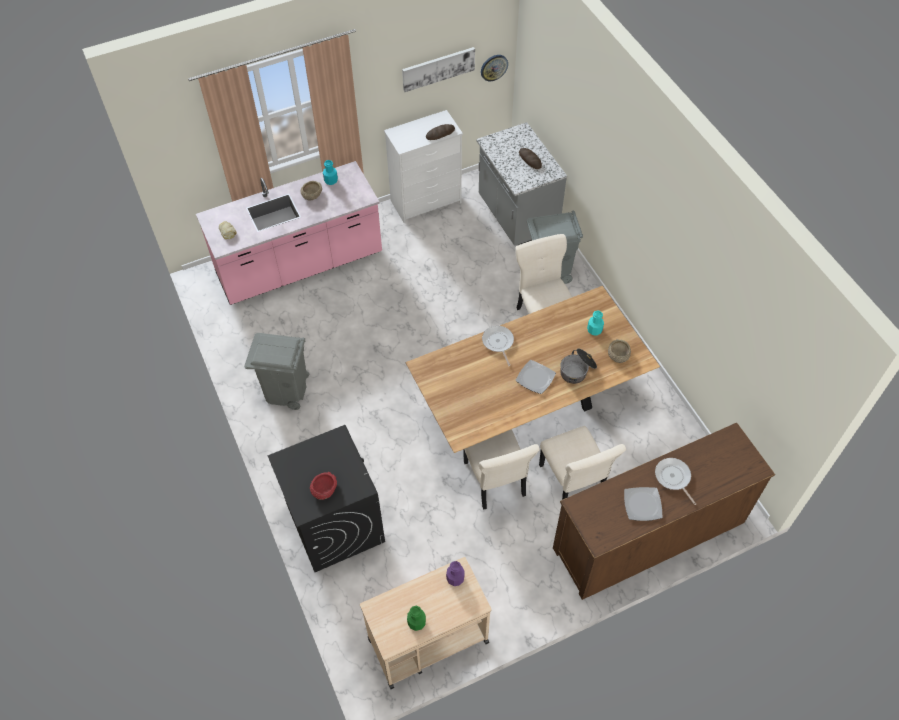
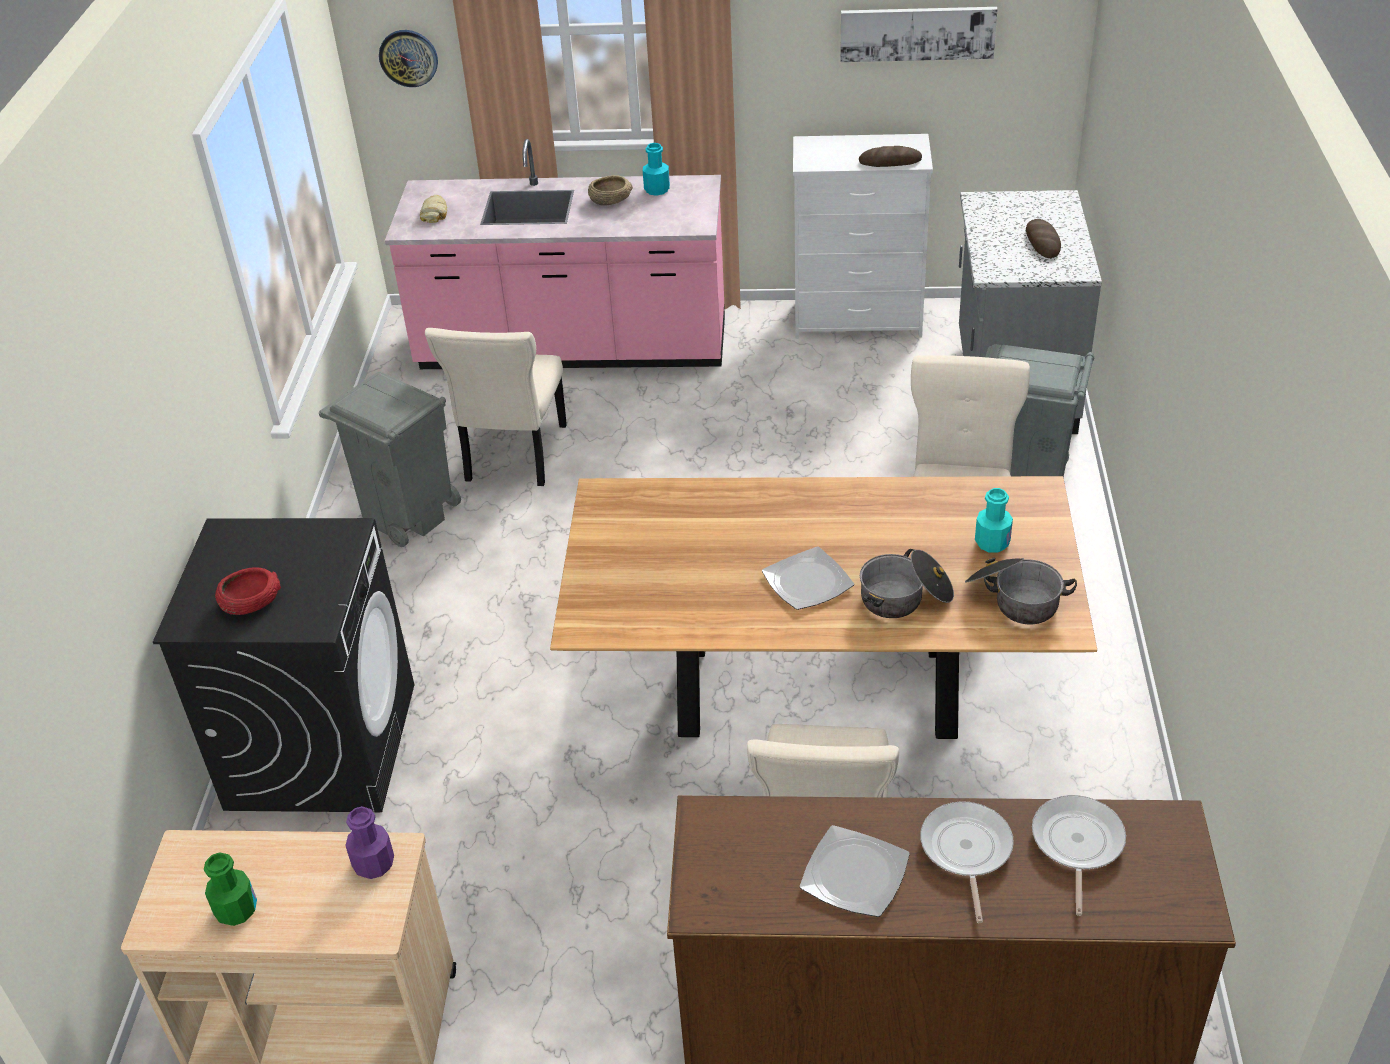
camera: 30 degrees right, 15 degrees down
beige chair [463,429,540,510] -> beige chair moved to [425,328,567,486]
wall clock [481,55,508,82] -> wall clock moved to [379,30,438,87]
frying pan [482,326,514,366] -> frying pan moved to [1032,795,1126,916]
beige bowl [608,339,631,363] -> cooking pot [965,558,1077,624]

